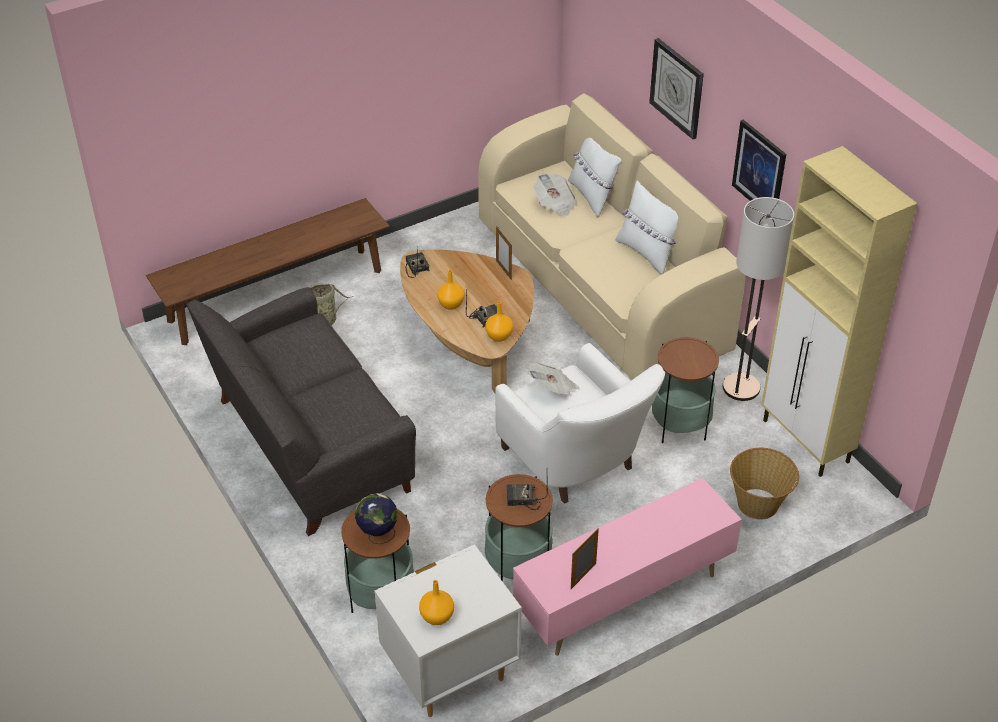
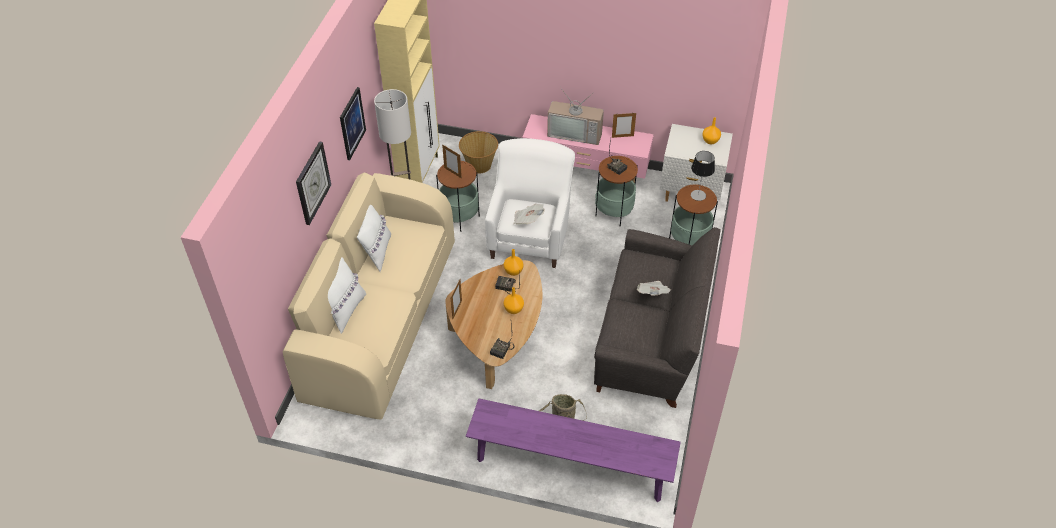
camera: 135 degrees left, 5 degrees up
brown bench [146,198,390,345] -> purple bench [466,398,681,502]
globe [355,493,398,544] -> table lamp [691,151,715,201]
newspaper [534,173,577,217] -> newspaper moved to [637,281,671,296]
none -> picture frame [442,144,462,178]
none -> television [547,87,604,145]

